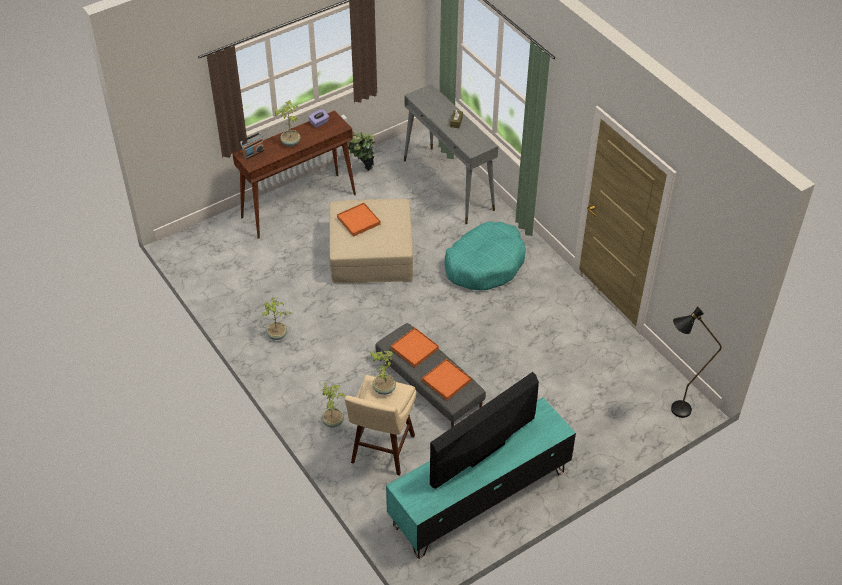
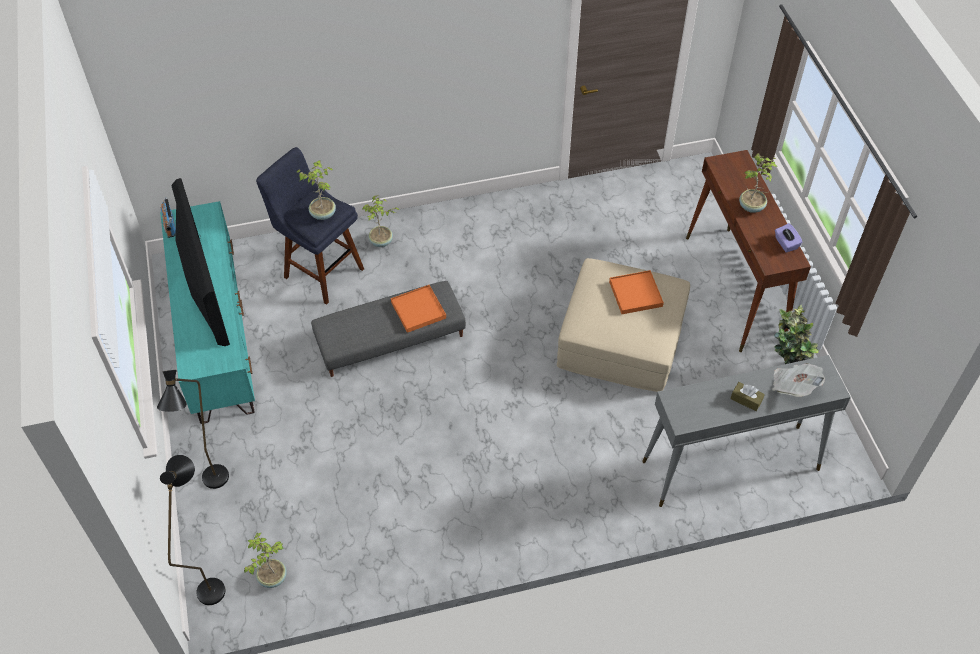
camera: 110 degrees right, 5 degrees up
radio [240,132,265,159] -> radio moved to [160,198,176,238]
potted plant [262,297,291,340] -> potted plant moved to [244,533,287,588]
beige stool [345,375,416,476] -> blue stool [256,147,364,305]
orange tray [422,359,471,400] -> none
turquoise dog bed [444,221,526,290] -> none
none -> black floor lamp [157,370,229,489]
none -> newspaper [772,363,825,397]

